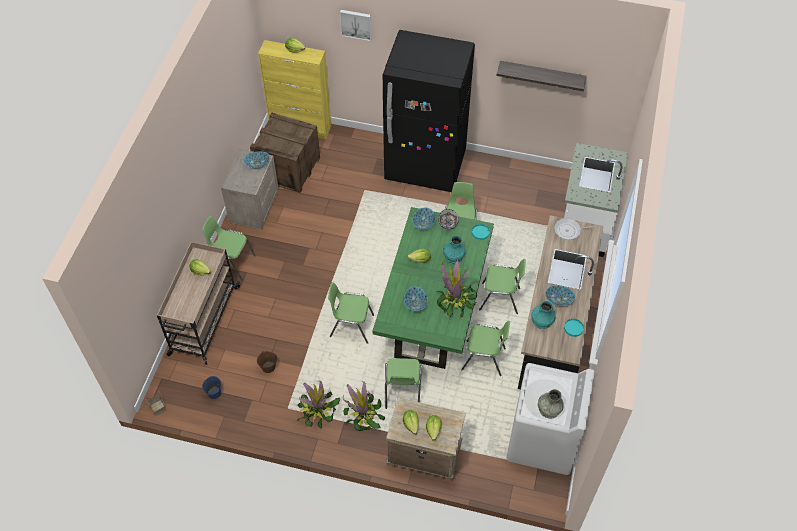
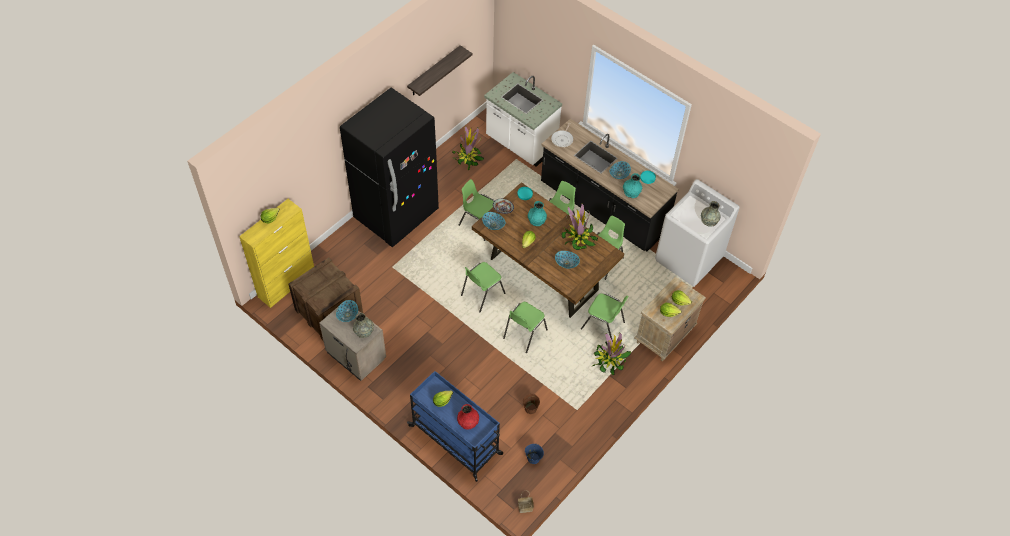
camera: 65 degrees left, 0 degrees up
beige cart [157,242,240,365] -> blue cart [407,371,503,482]
green chair [202,216,256,281] -> green chair moved to [461,262,506,312]
potted plant [297,381,340,429] -> potted plant moved to [452,126,484,171]
picture [340,10,372,41] -> none
green dining table [372,207,494,369] -> brown dining table [472,182,624,318]
none -> grey vase [353,313,374,338]
none -> red vase [457,404,479,430]

